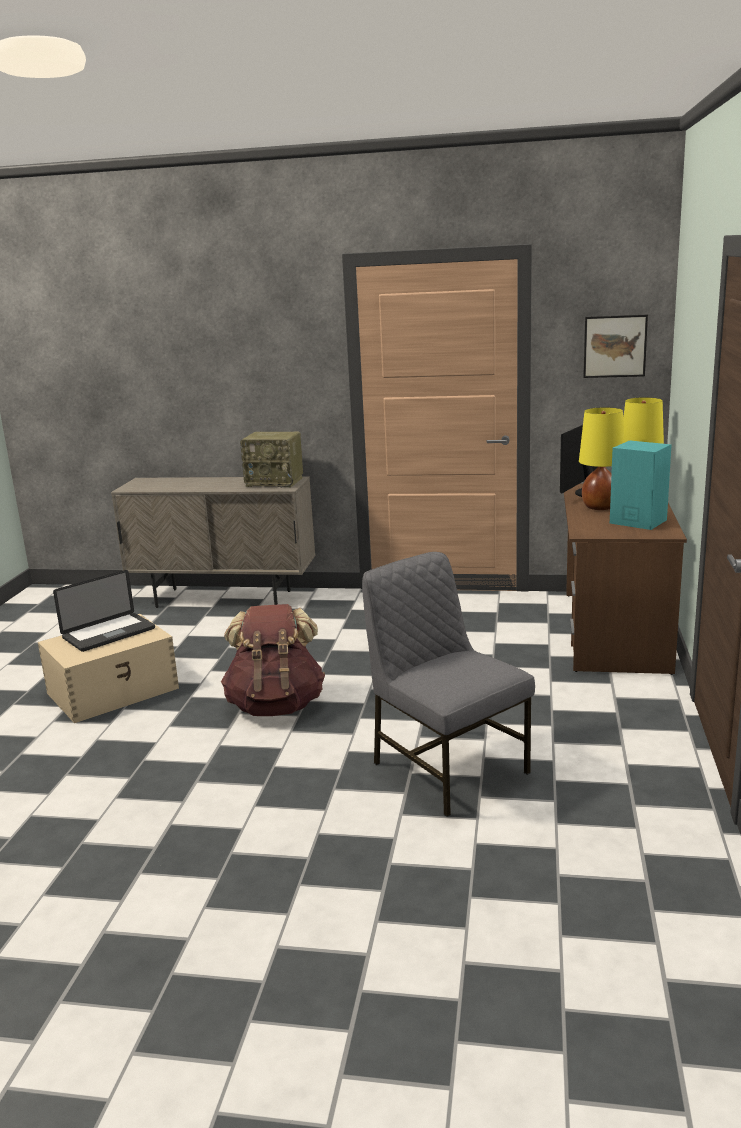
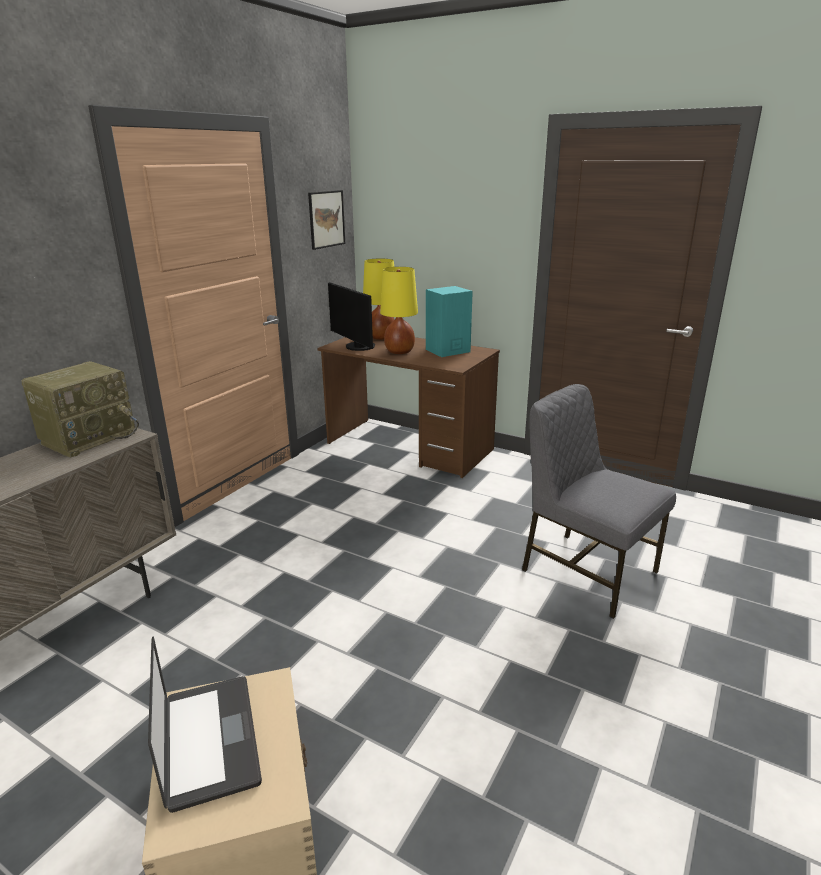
camera: 70 degrees left, 5 degrees up
brown backpack [221,604,325,716] -> none
grey chair [362,552,535,817] -> grey chair turned 60 degrees clockwise [522,384,676,619]

